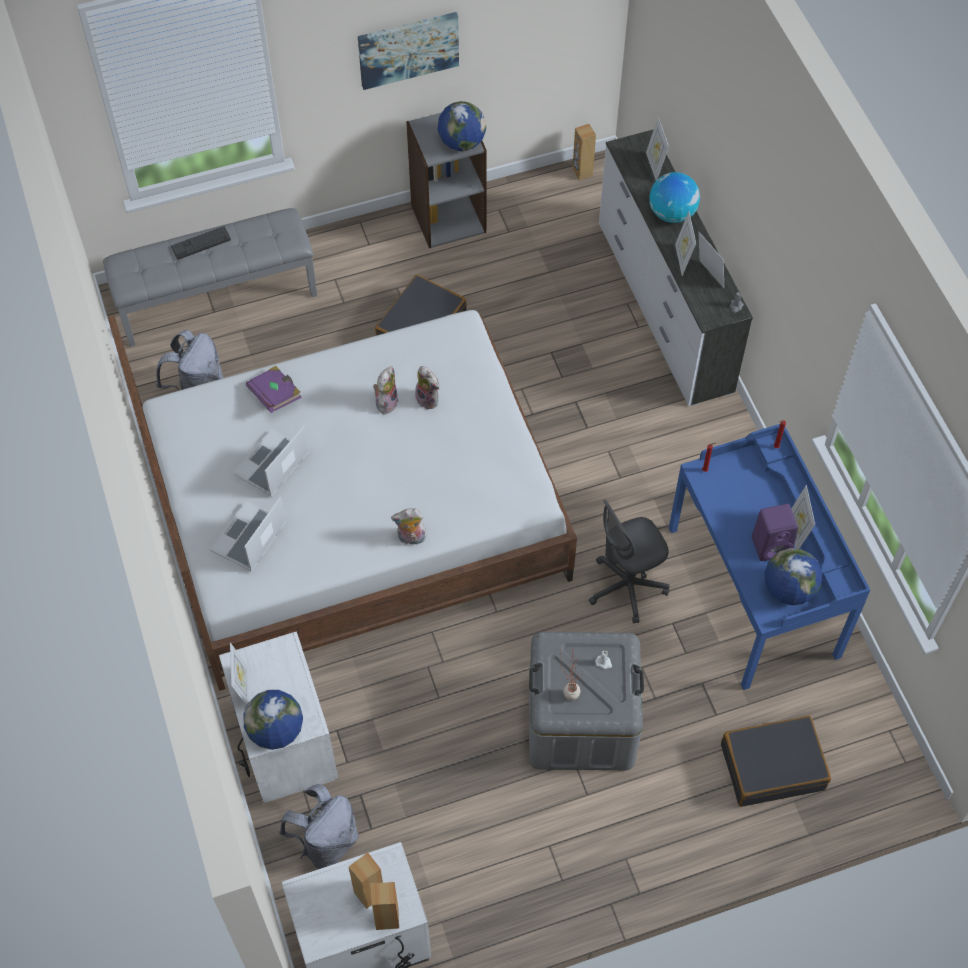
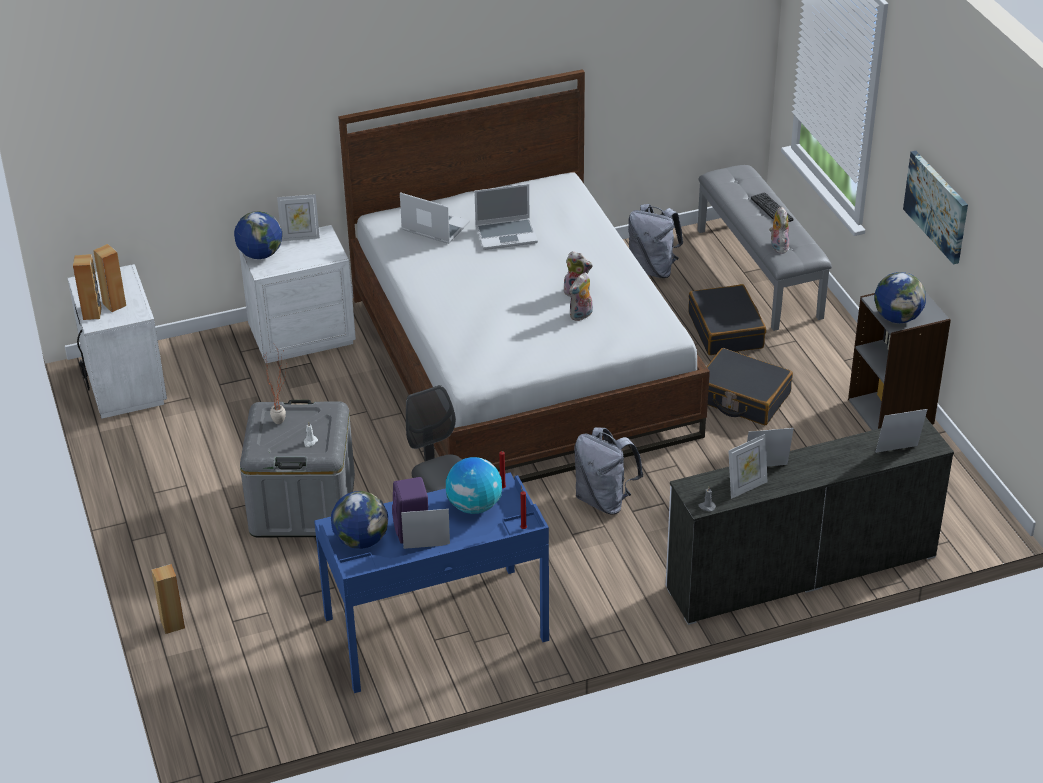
camera: 90 degrees right, 20 degrees down
laptop [233,425,310,497] -> laptop turned 135 degrees clockwise [474,184,538,250]
purple book [246,366,302,413] -> none
grey backpack [279,784,359,869] -> grey backpack moved to [574,427,644,515]
plush toy [391,508,426,547] -> plush toy moved to [769,206,790,254]
brown speaker [572,124,596,181] -> brown speaker moved to [151,564,185,634]
globe [649,172,700,223] -> globe moved to [446,457,502,514]
black suitcase [721,716,831,807] -> black suitcase moved to [688,284,766,355]

